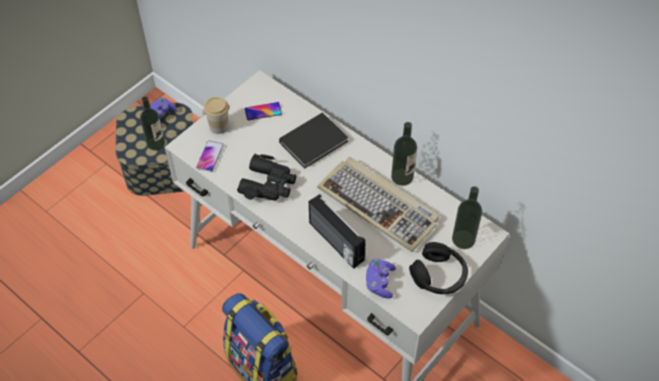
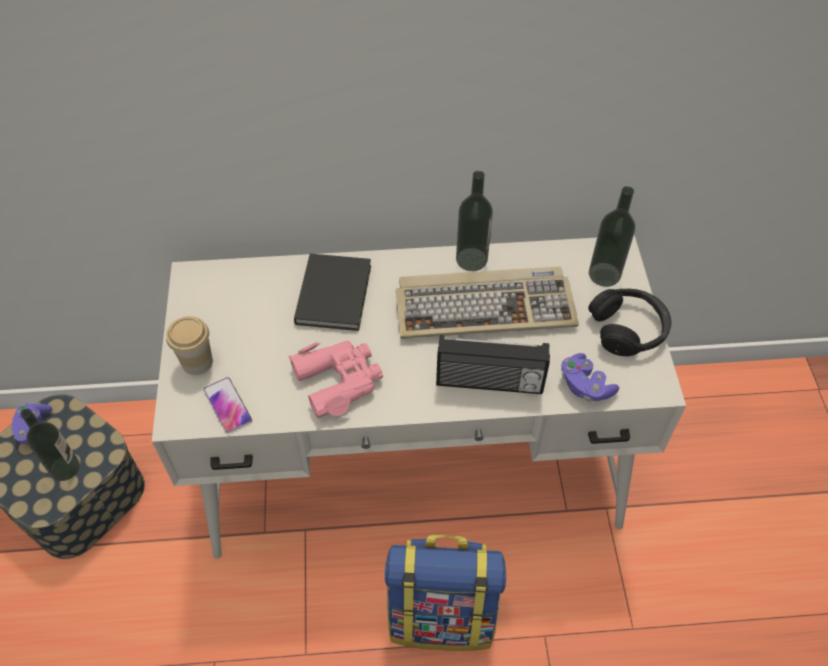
camera: 45 degrees left, 0 degrees up
black binoculars [237,154,296,201] -> pink binoculars [289,341,383,418]
phone [245,102,282,120] -> none

